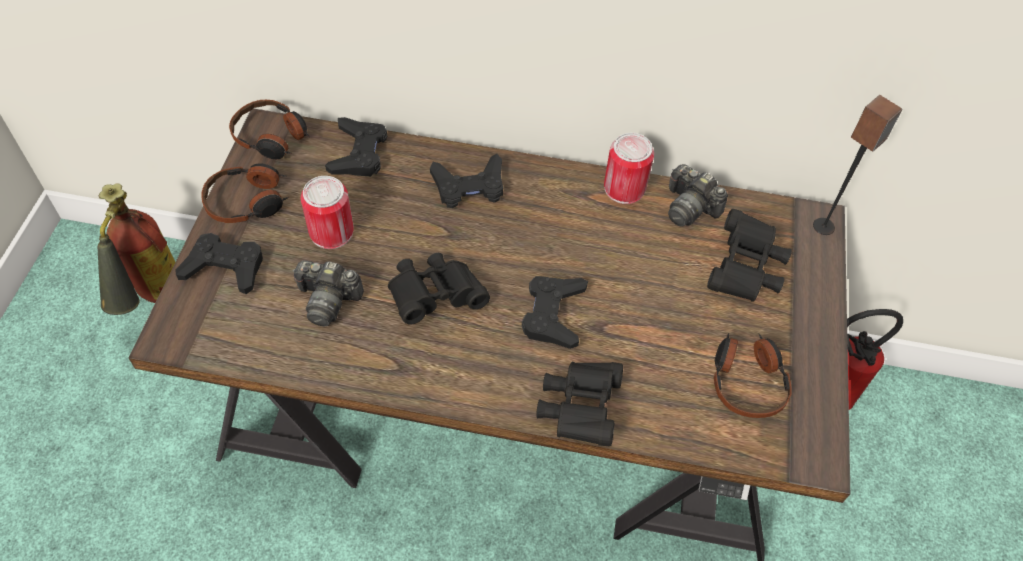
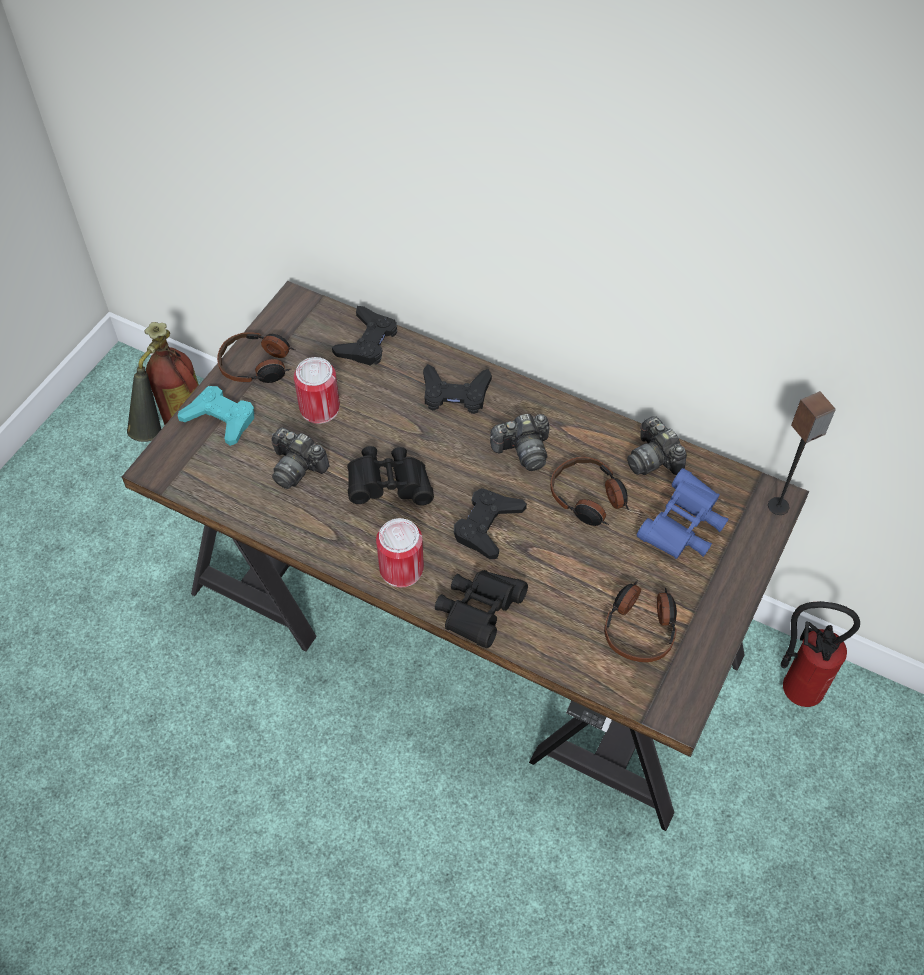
camera: 20 degrees right, 0 degrees up
black game controller [175,233,263,294] -> turquoise game controller [177,386,254,446]
headphones [229,100,309,159] -> headphones moved to [550,457,629,526]
can [604,133,654,204] -> can moved to [376,518,424,588]
black binoculars [707,209,792,302] -> blue binoculars [637,468,729,559]
none -> camera [490,414,550,471]

